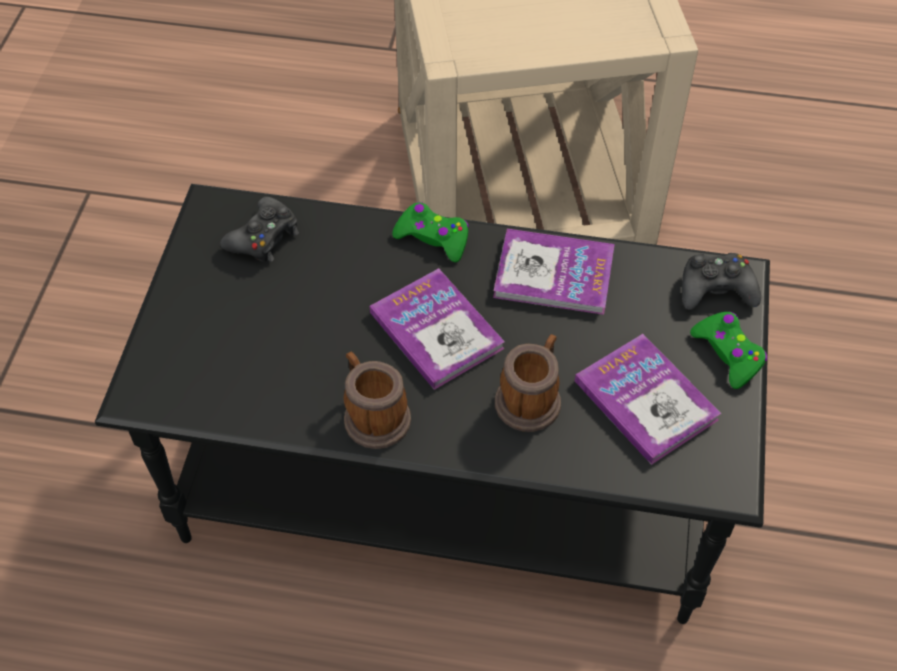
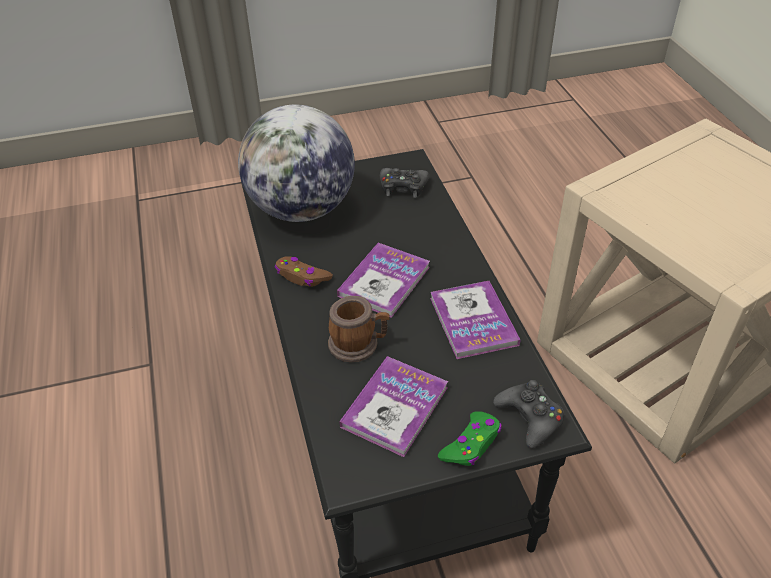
camera: 65 degrees right, 10 degrees down
mug [344,352,411,449] -> brown game controller [275,256,333,287]
green game controller [392,202,469,263] -> none
none -> globe [238,105,355,222]

